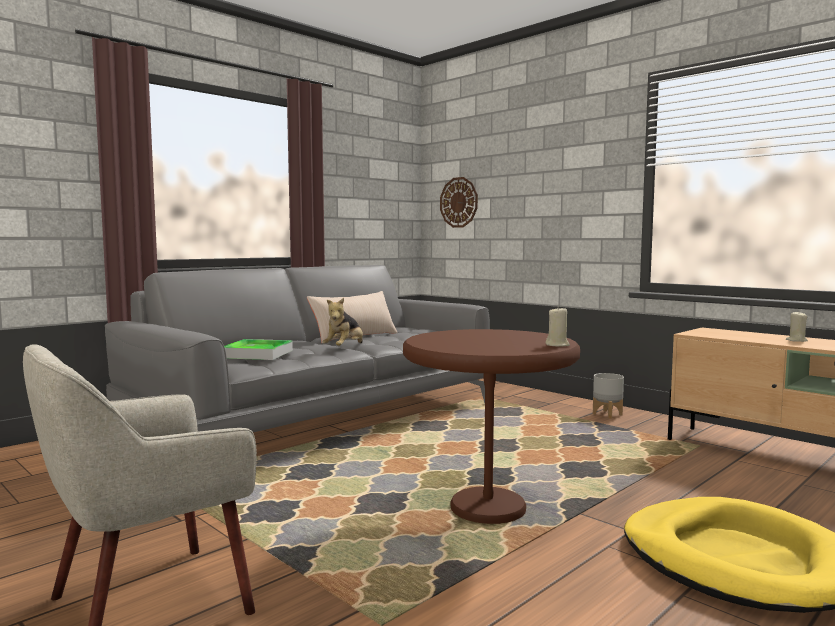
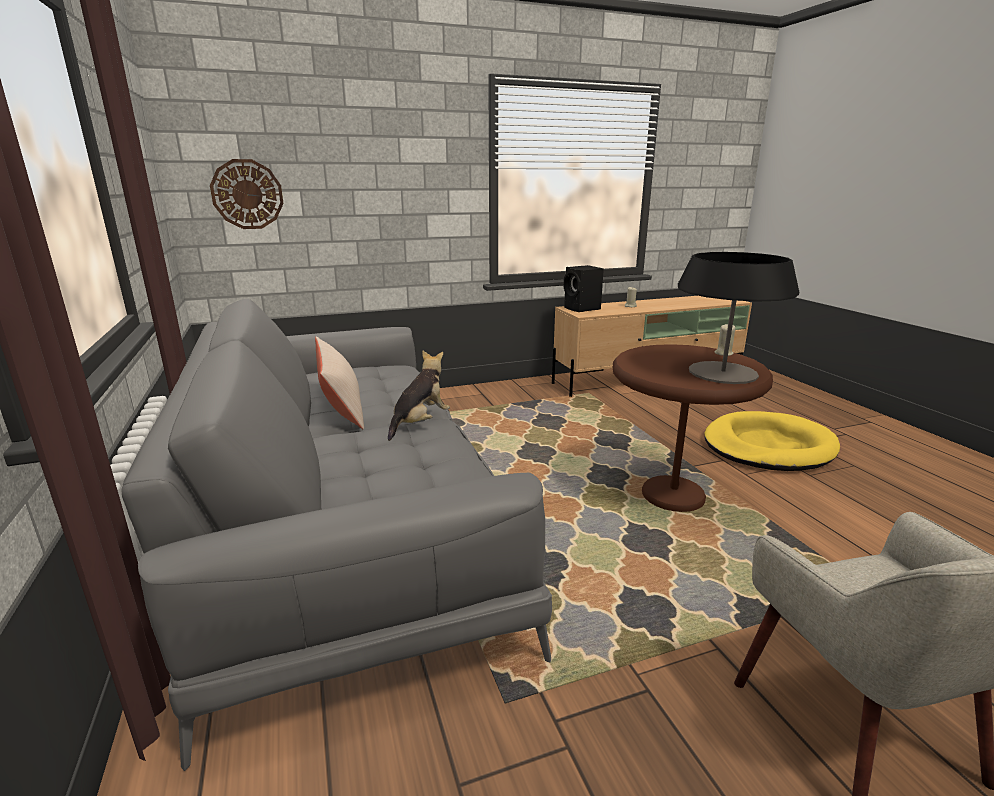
camera: 65 degrees left, 15 degrees up
tray [224,339,293,360] -> none
plush toy [322,298,363,346] -> plush toy turned 105 degrees counterclockwise [388,350,450,441]
grey planter [593,373,624,419] -> none
none -> black speaker [564,265,604,312]
none -> table lamp [678,252,799,384]

